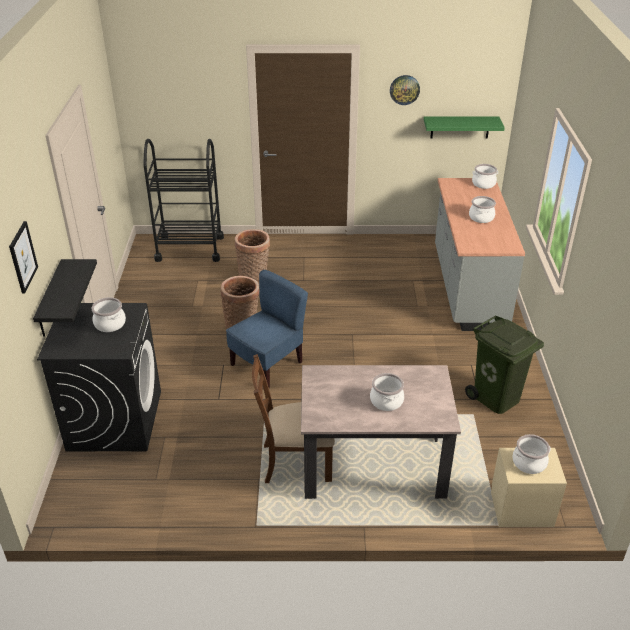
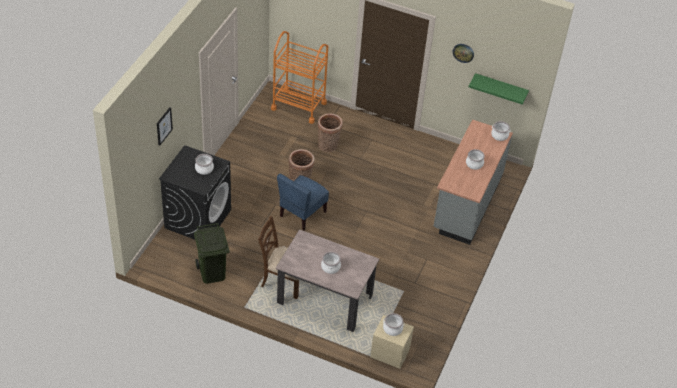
camera: 20 degrees right, 10 degrees up
black shelf [33,259,97,337] -> none
black cart [143,139,224,262] -> orange cart [271,31,328,124]
blue chair [226,270,308,388] -> blue chair turned 150 degrees clockwise [277,174,329,230]
green trash can [465,316,544,414] -> green trash can moved to [194,223,230,284]

